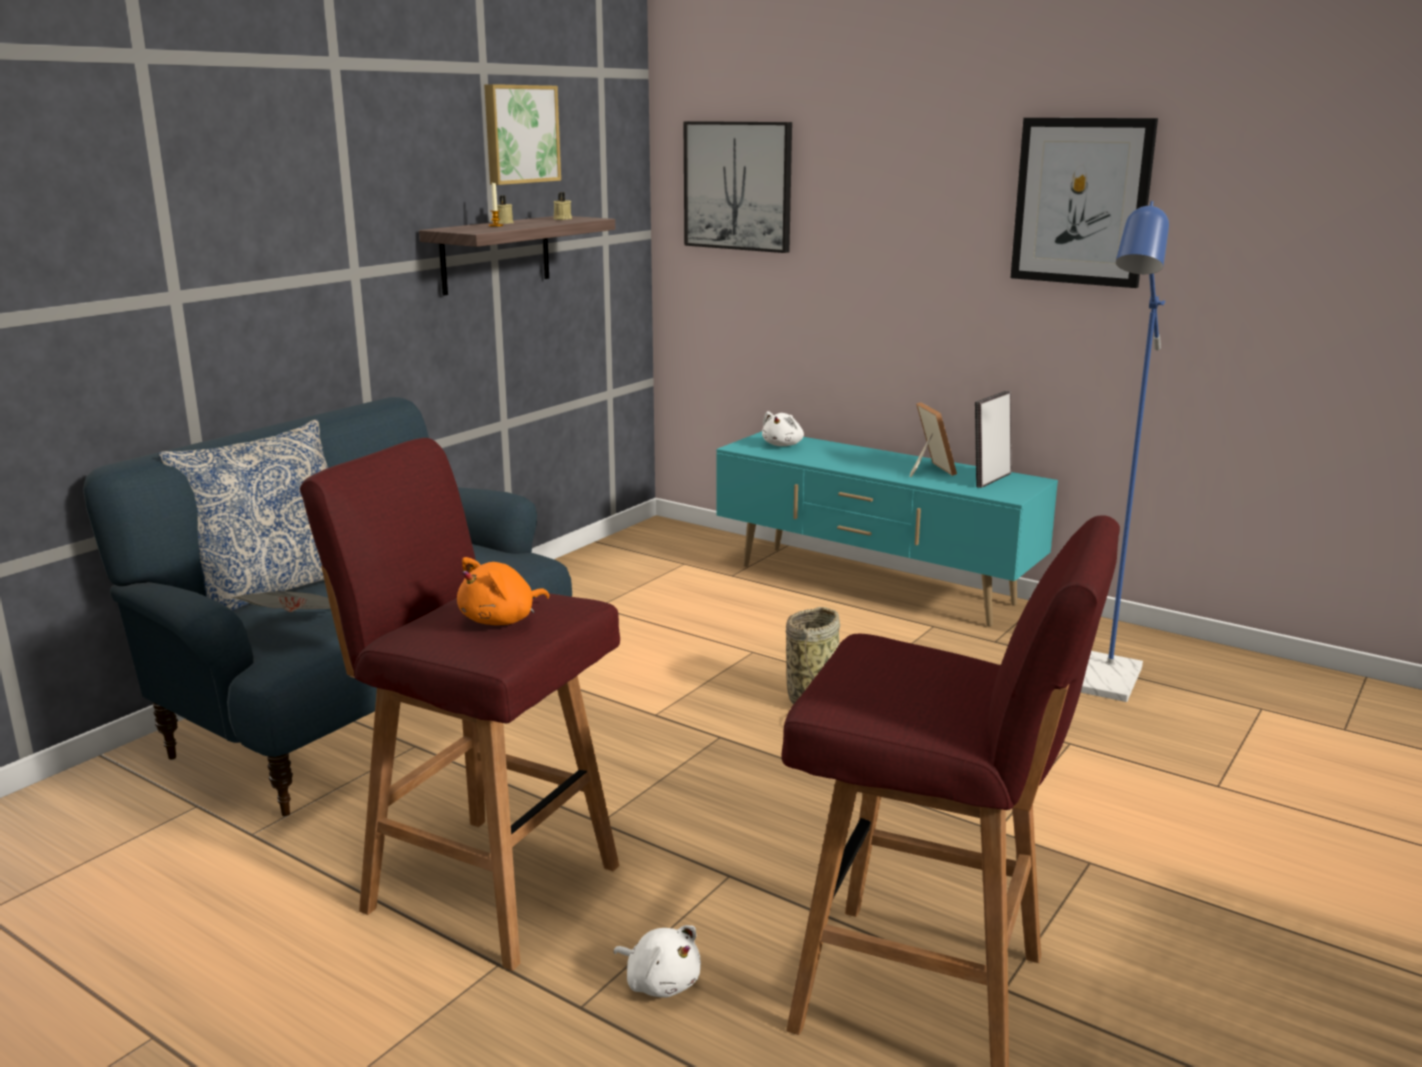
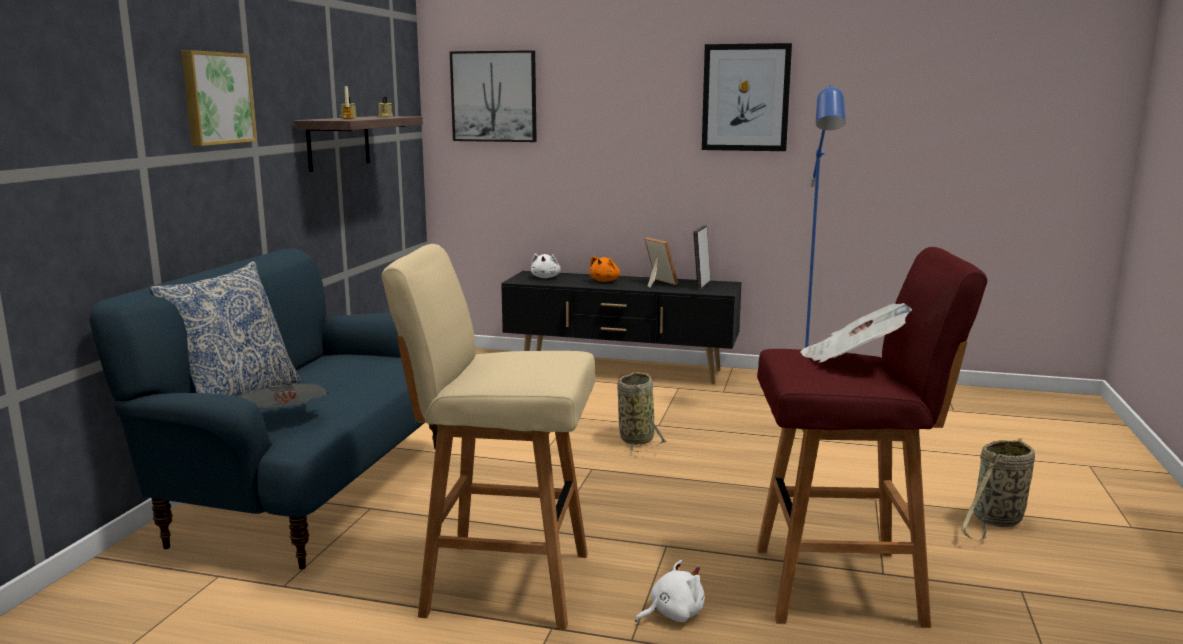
camera: 20 degrees left, 5 degrees down
red stool [300,438,620,971] -> beige stool [382,244,596,629]
orange plush toy [457,557,549,625] -> orange plush toy moved to [590,256,620,282]
picture [484,84,561,185] -> picture moved to [181,50,257,146]
white plush toy [614,925,701,998] -> white plush toy turned 45 degrees counterclockwise [635,560,705,622]
turquoise tv stand [717,431,1058,626] -> black tv stand [501,271,742,384]
none -> newspaper [800,303,912,363]
none -> basket [961,438,1035,542]

